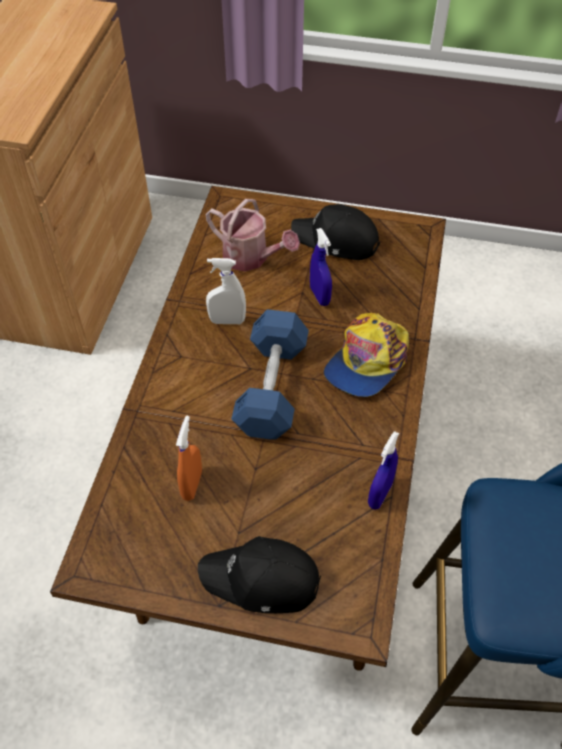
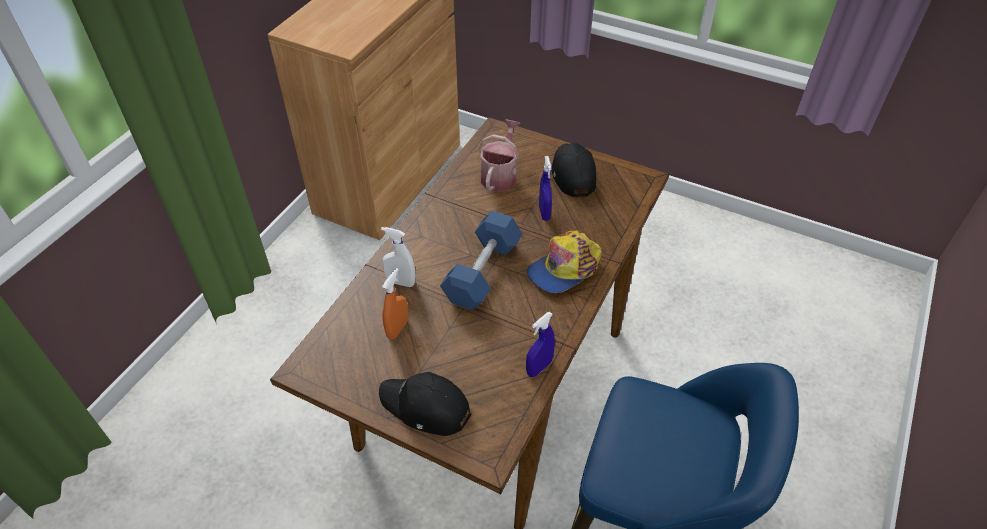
camera: 15 degrees right, 5 degrees down
watering can [205,199,300,272] -> watering can turned 120 degrees counterclockwise [479,119,520,192]
white spray bottle [206,258,246,324] -> white spray bottle moved to [381,227,416,287]
black cap [291,204,380,260] -> black cap turned 45 degrees clockwise [551,143,596,197]

